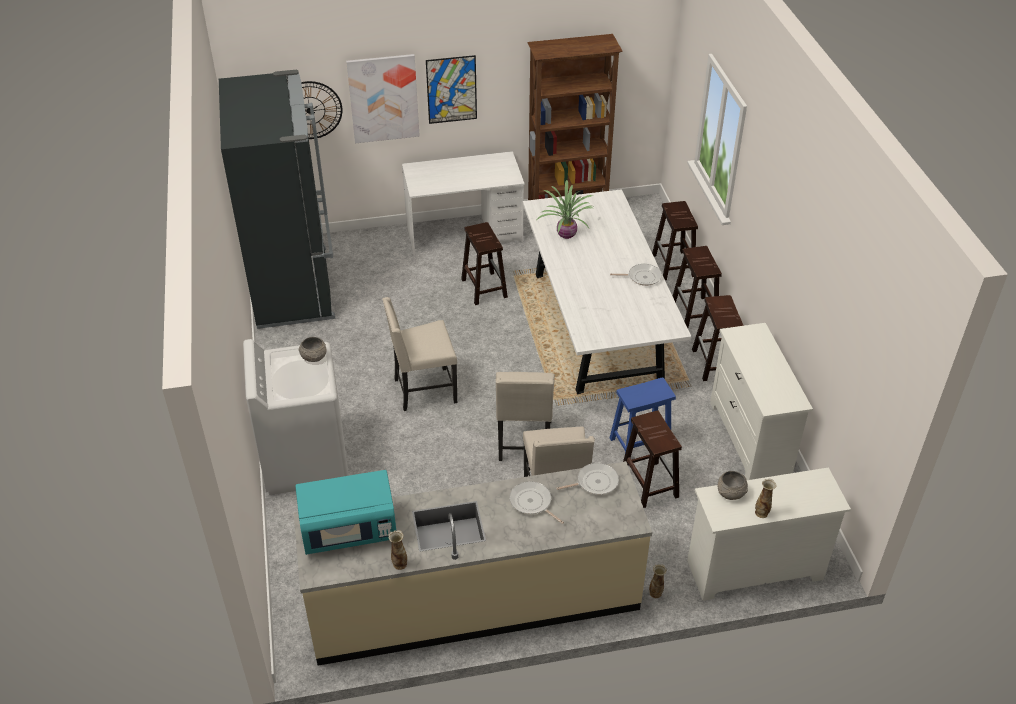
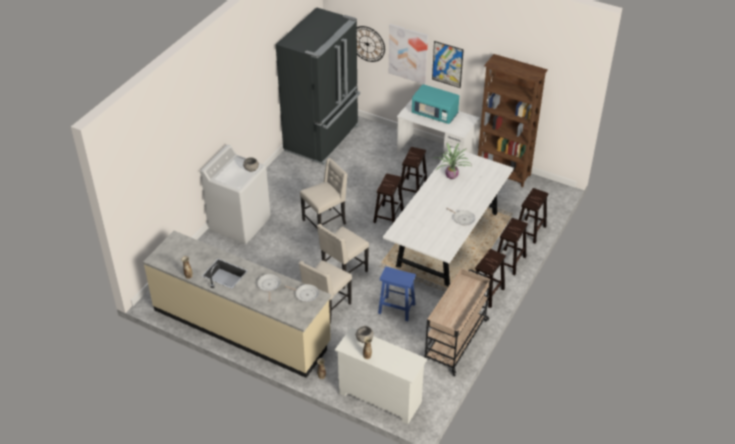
camera: 40 degrees right, 0 degrees up
turquoise microwave [295,470,396,555] -> turquoise microwave moved to [412,84,459,124]
beige chair [382,297,457,411] -> beige chair turned 120 degrees clockwise [300,158,347,228]
brown stool [623,410,682,508] -> brown stool moved to [373,173,404,224]
white dresser [710,323,813,480] -> beige cart [424,268,491,376]

